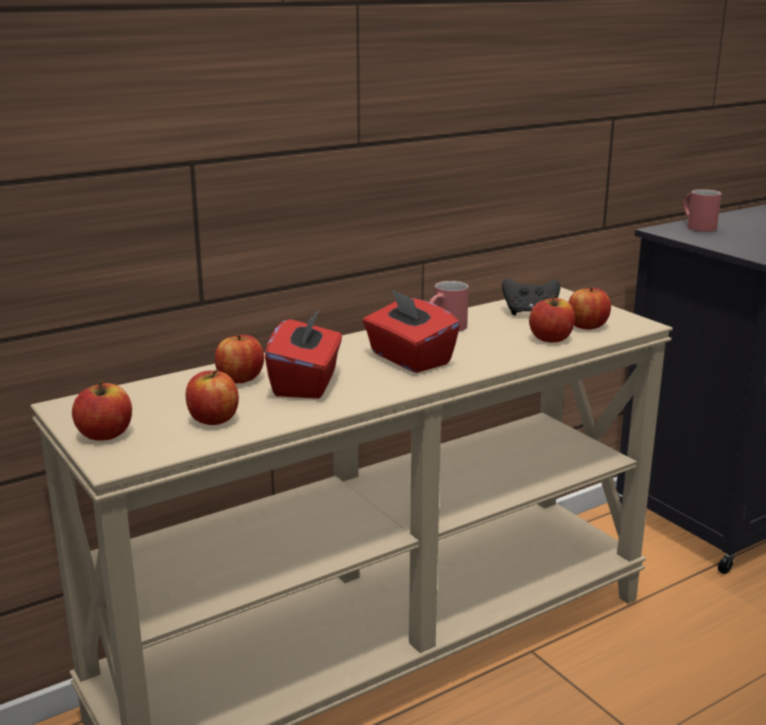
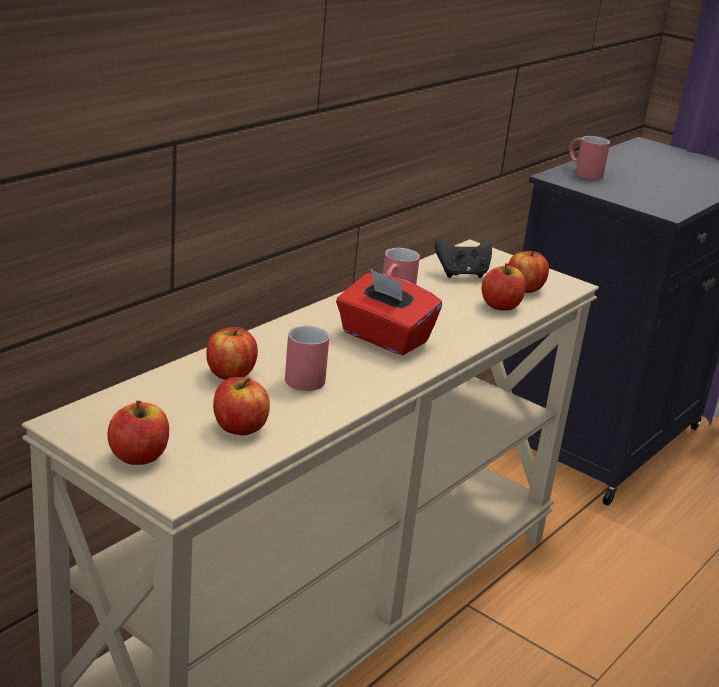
camera: 20 degrees left, 5 degrees up
red tissue box [265,308,342,399] -> red mug [285,326,329,391]

